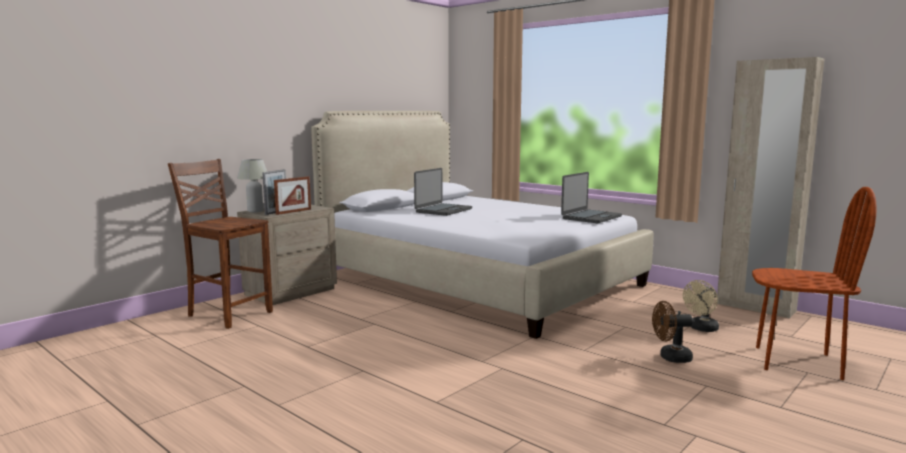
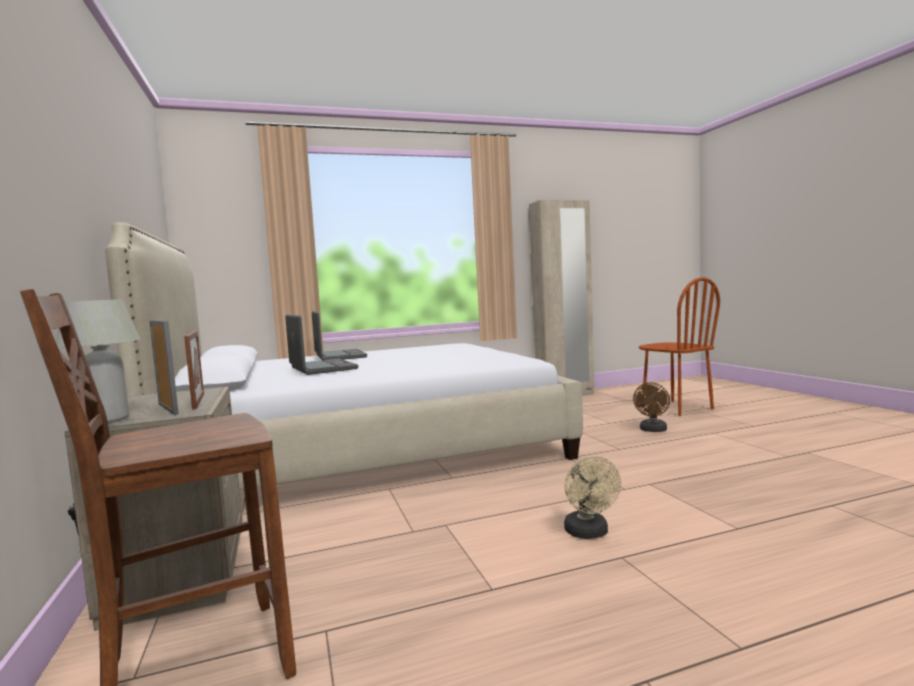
camera: 60 degrees left, 5 degrees down
laptop [561,172,622,223] -> laptop moved to [312,311,367,360]
beige fan [683,280,719,332] -> beige fan moved to [564,456,621,539]
brown chair [752,187,877,380] -> brown chair turned 105 degrees clockwise [639,277,720,416]

